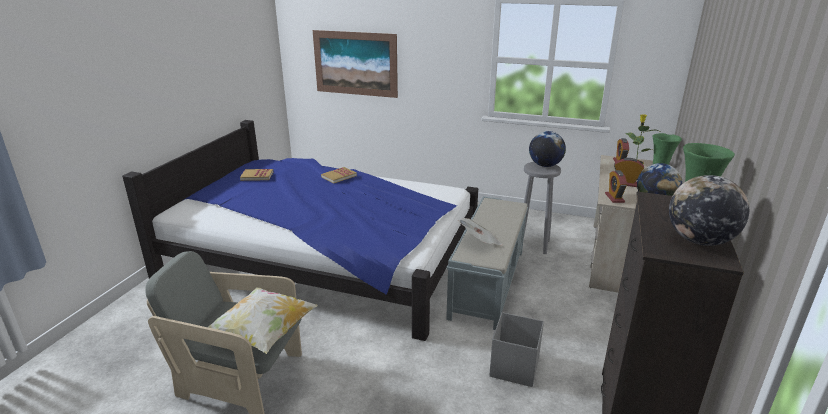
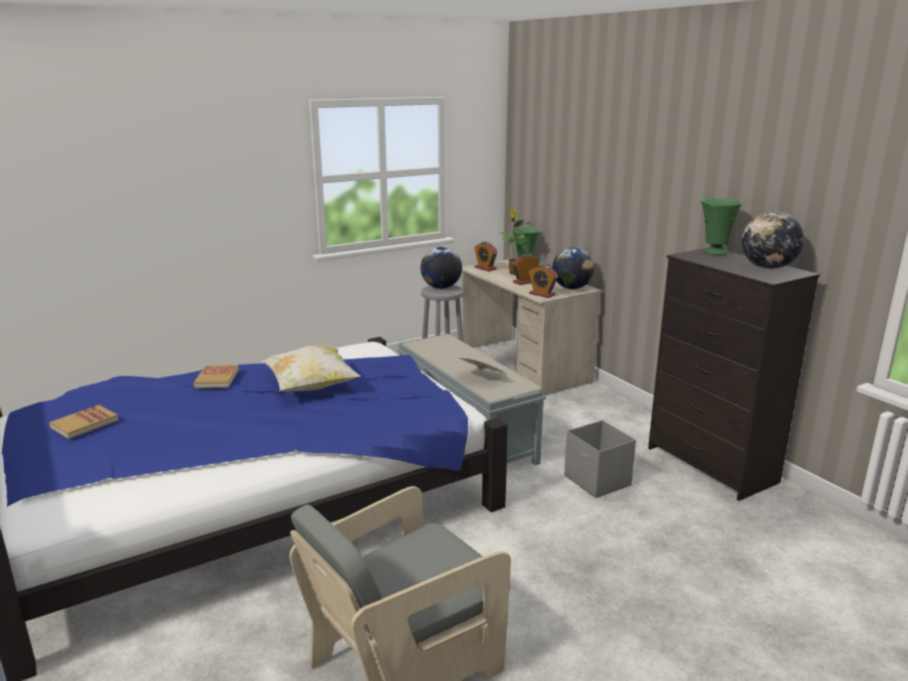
camera: 50 degrees left, 5 degrees down
pillow [208,287,318,354] -> pillow moved to [262,346,361,391]
picture [313,30,398,98] -> none

